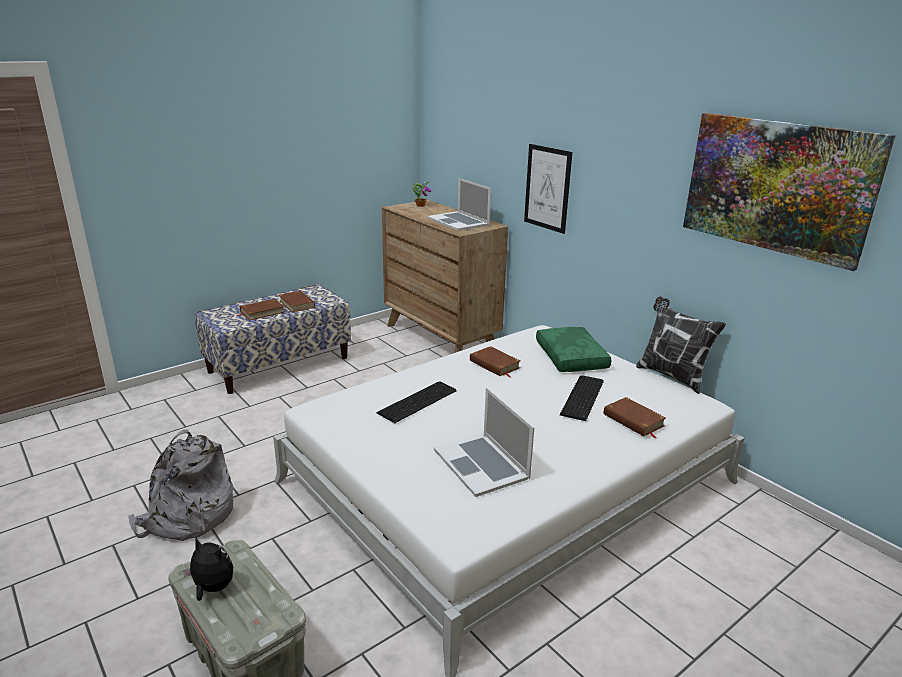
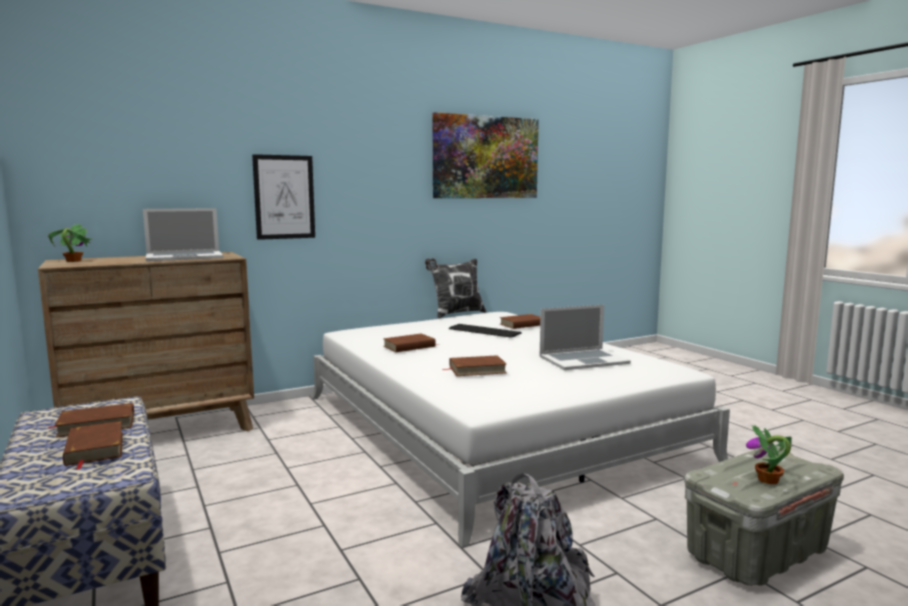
camera: 80 degrees left, 15 degrees down
plush toy [183,538,233,601] -> potted plant [746,425,792,484]
keyboard [377,381,457,423] -> brown book [443,355,507,376]
green pillow [536,327,611,372] -> none

